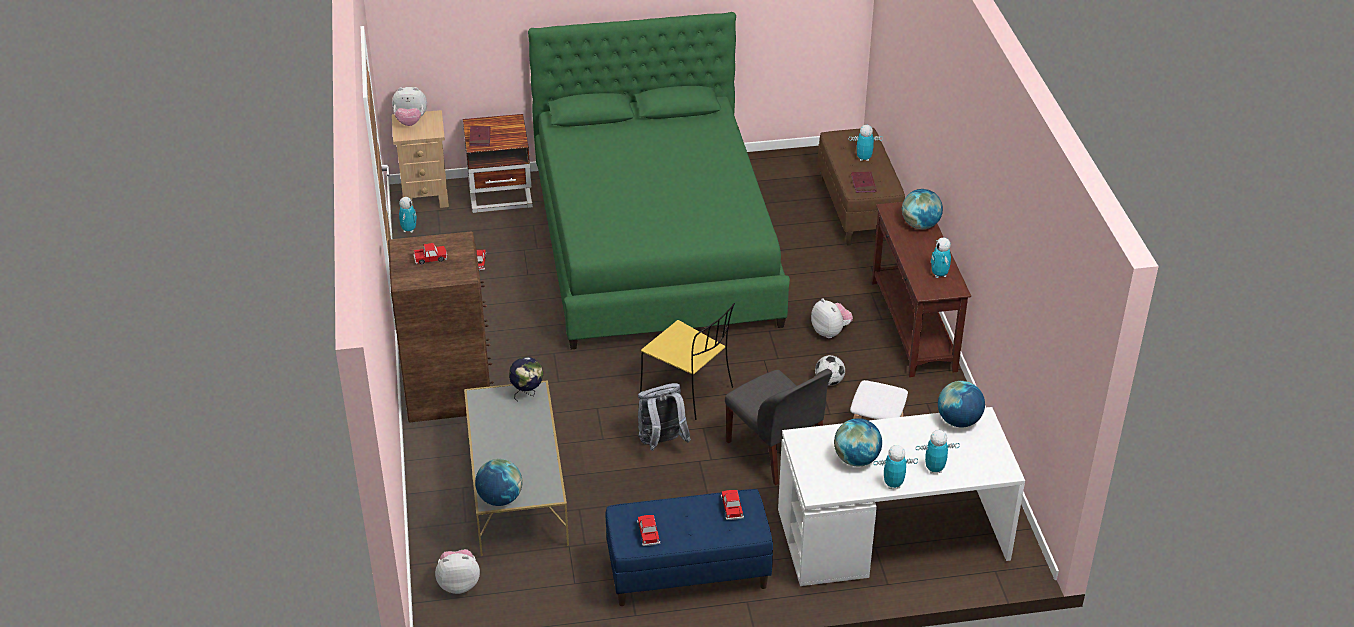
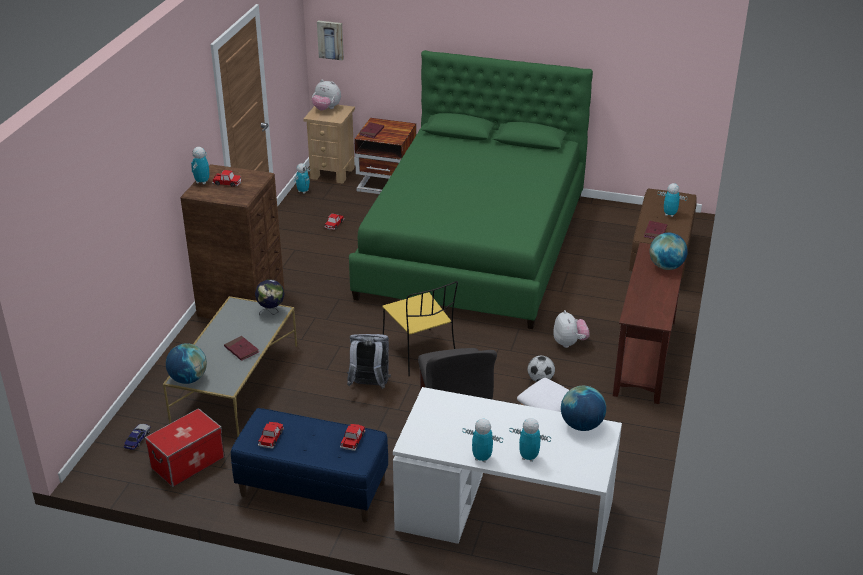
camera: 25 degrees right, 5 degrees down
plush toy [435,549,480,594] -> toy car [124,424,151,450]
globe [834,418,882,467] -> none
toy robot [931,237,951,278] -> toy robot moved to [191,147,209,184]
none -> storage box [145,408,225,487]
none -> red book [224,336,259,361]
none -> picture [317,21,344,61]

